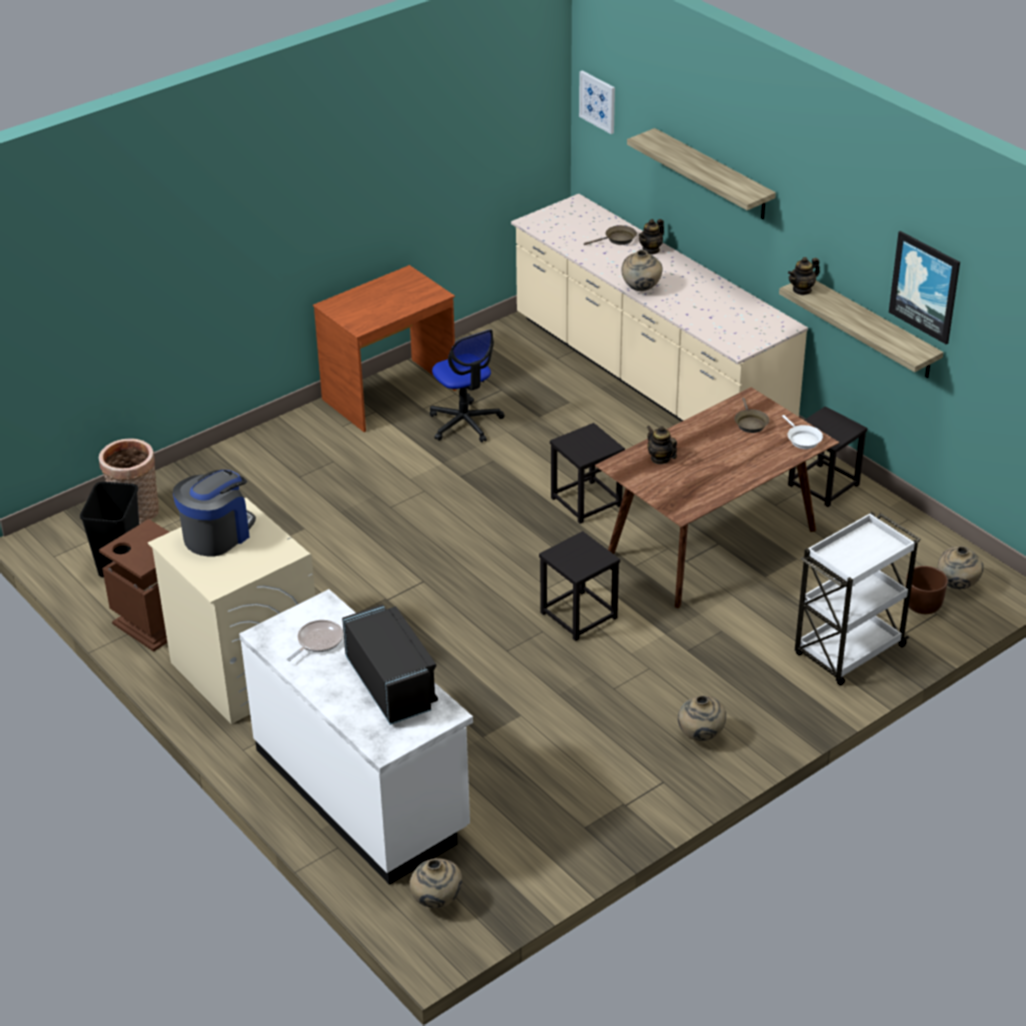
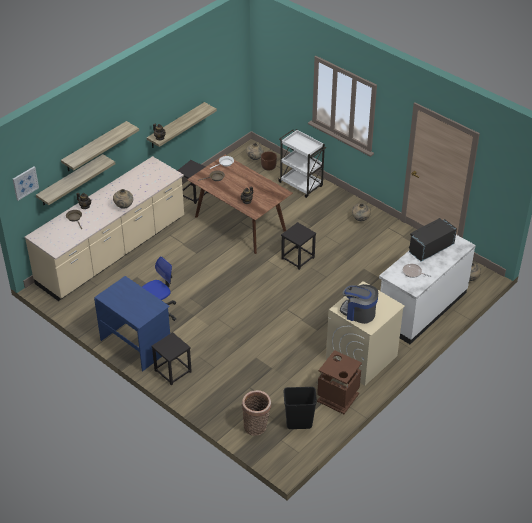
camera: 100 degrees left, 5 degrees up
brown desk [313,265,457,432] -> blue desk [94,276,170,371]
black stool [550,423,625,524] -> black stool moved to [151,332,192,386]
picture [889,231,960,345] -> none
none -> shelf [36,154,115,205]

